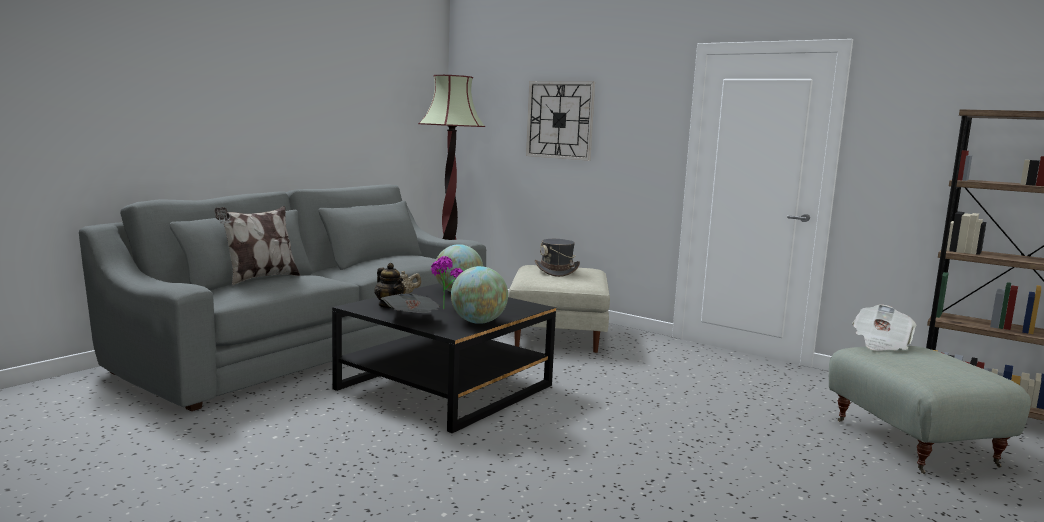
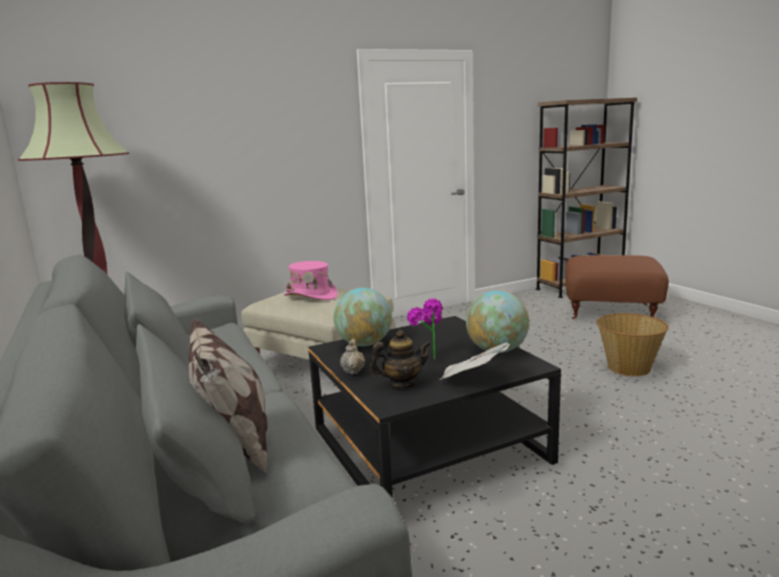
camera: 60 degrees left, 5 degrees up
wall clock [526,81,595,161] -> none
grey hat [535,239,580,277] -> pink hat [284,261,337,300]
grey ottoman [829,346,1031,474] -> brown ottoman [565,255,669,319]
newspaper [852,304,916,351] -> none
none -> basket [596,313,669,376]

